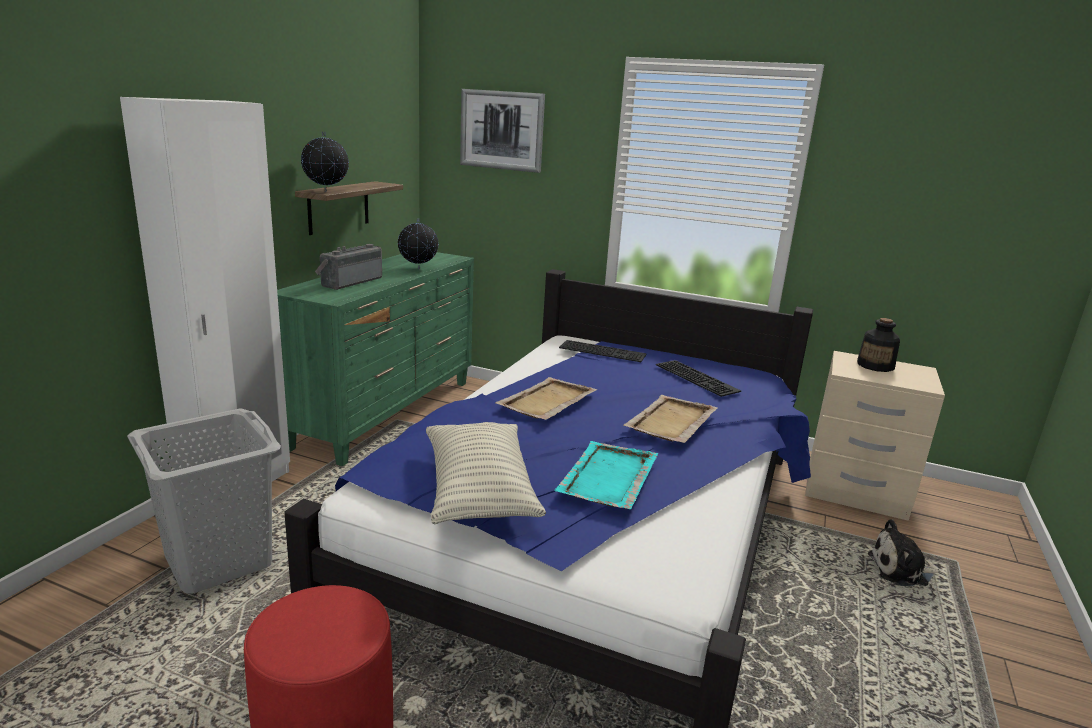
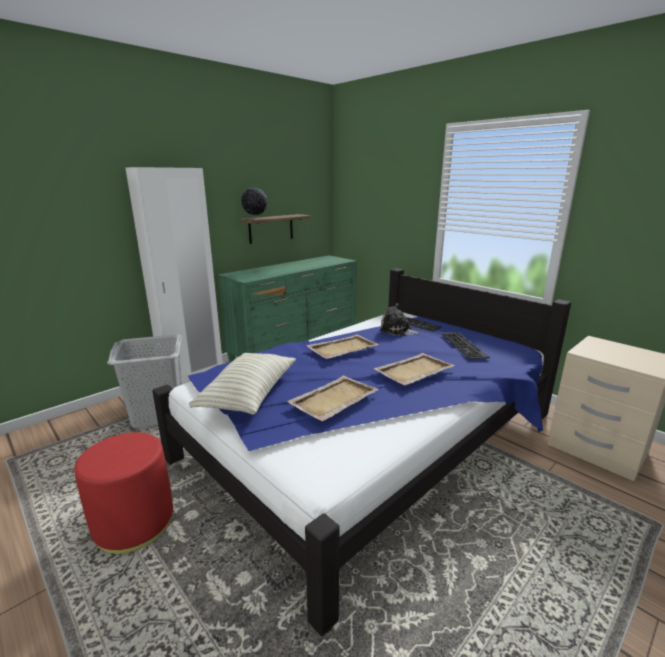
camera: 25 degrees right, 0 degrees up
radio [315,244,382,290] -> none
globe [398,218,438,269] -> none
picture [460,89,545,173] -> none
turquoise tray [554,441,658,509] -> beige tray [287,376,379,421]
bottle [857,318,900,372] -> none
plush toy [868,519,940,586] -> plush toy moved to [380,303,420,336]

